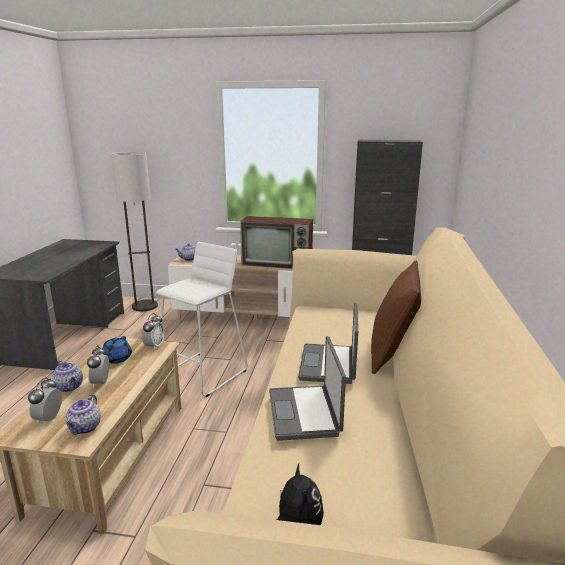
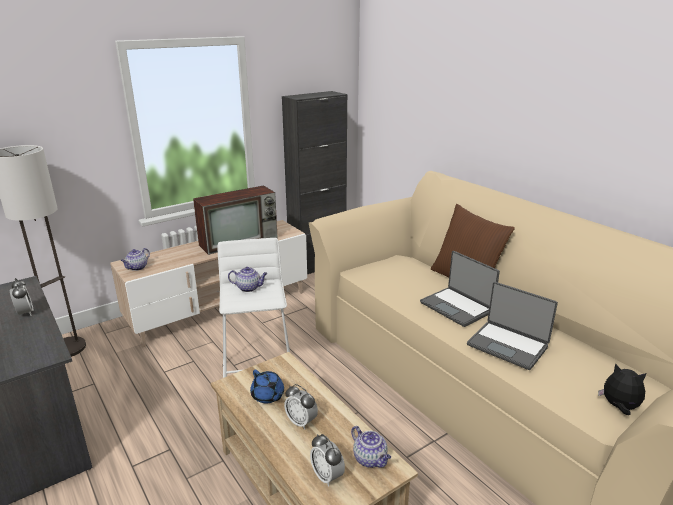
camera: 45 degrees left, 5 degrees up
teapot [52,360,83,392] -> teapot moved to [228,267,268,292]
alarm clock [142,313,165,350] -> alarm clock moved to [10,278,33,316]

